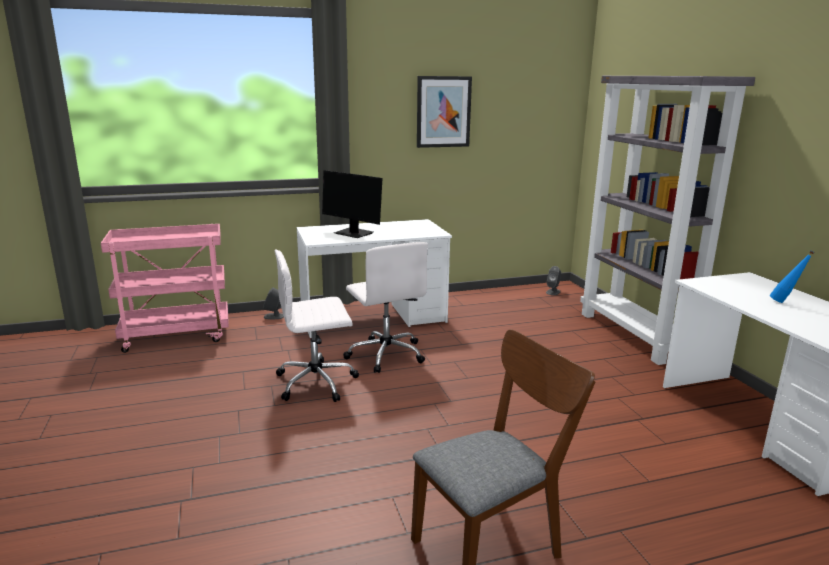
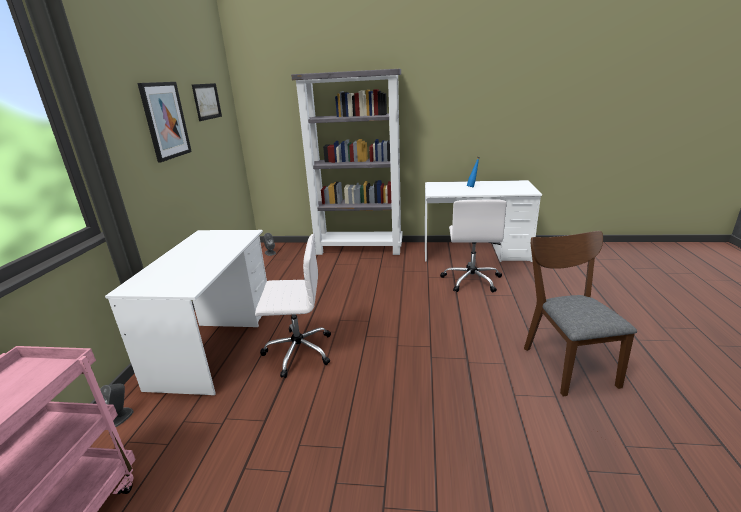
camera: 65 degrees left, 5 degrees up
white office chair [275,250,359,402] -> white office chair moved to [440,200,507,292]
monitor [322,170,383,238] -> none
none -> picture [192,83,222,121]

